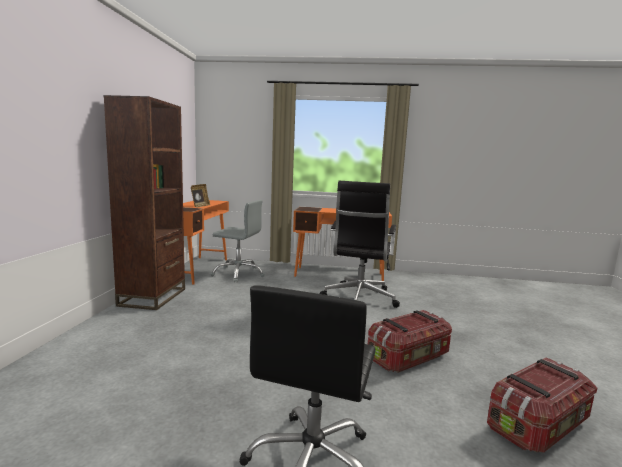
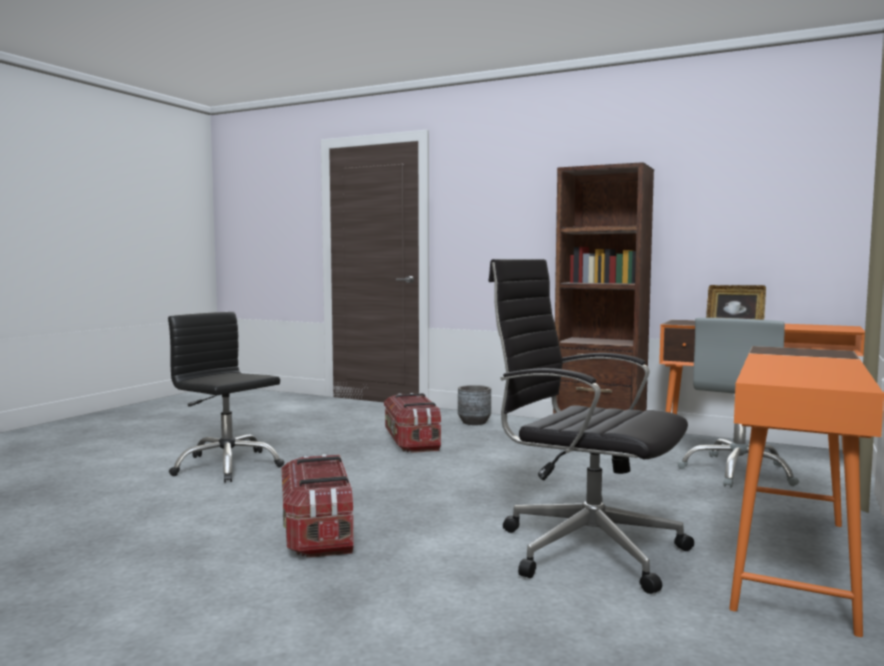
camera: 110 degrees right, 5 degrees down
storage box [487,357,597,453] -> storage box moved to [384,393,441,453]
none -> grey planter [458,385,491,425]

